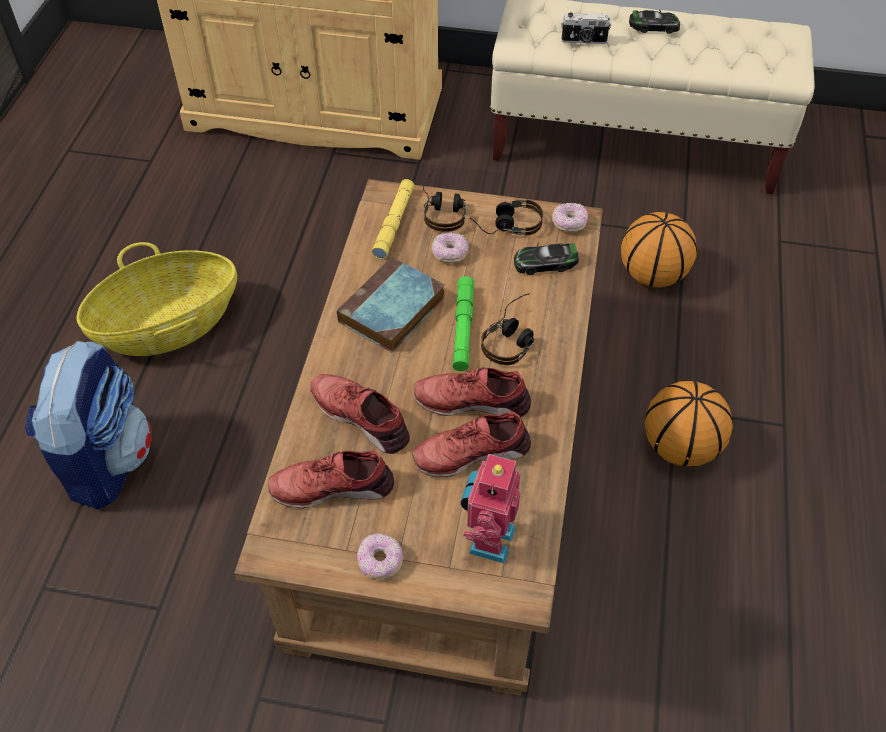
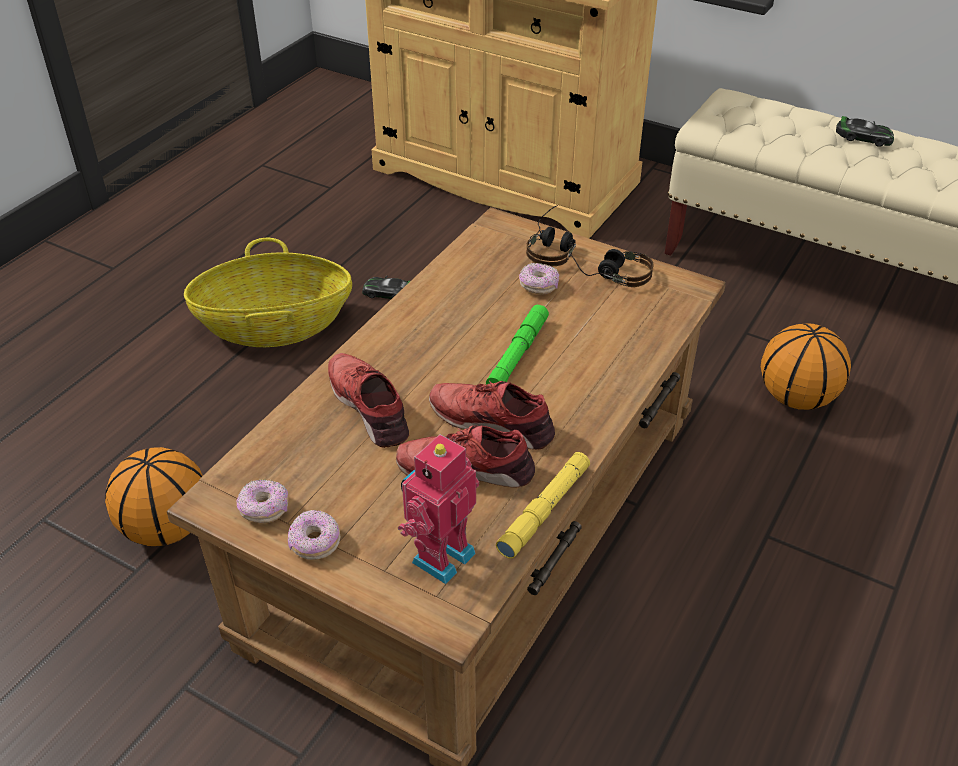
camera: 20 degrees right, 10 degrees down
backpack [25,341,152,509] -> none
red shoe [268,450,394,509] -> none
book [337,257,445,353] -> none
yellow flashlight [372,179,414,259] -> yellow flashlight moved to [496,452,590,559]
headphones [481,293,534,365] -> none
toy car [514,242,579,275] -> toy car moved to [362,276,410,299]
donut [552,203,588,232] -> donut moved to [237,480,289,523]
camera [561,13,611,44] -> none
basketball [645,381,733,467] -> basketball moved to [105,447,203,546]

